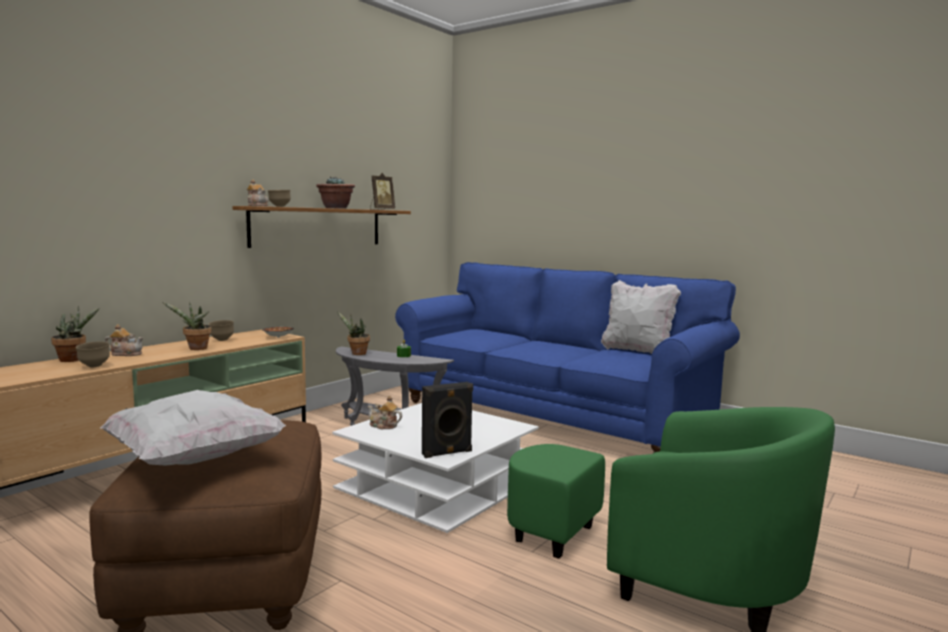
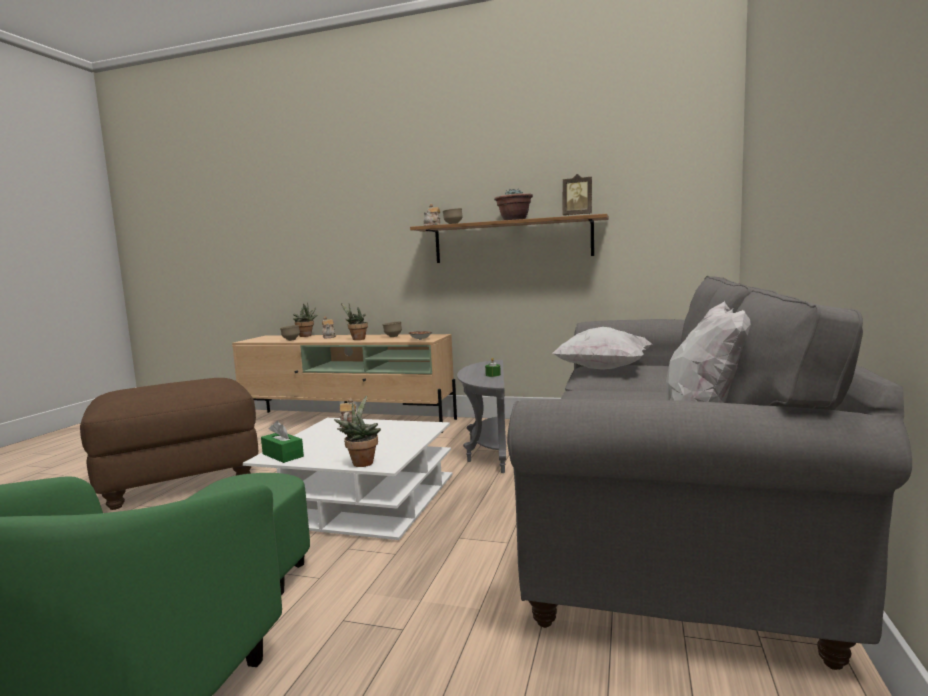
camera: 70 degrees right, 0 degrees up
white pillow [100,390,286,466] -> white pillow moved to [553,327,652,370]
potted plant [337,312,370,355] -> potted plant moved to [334,396,381,467]
blue sofa [395,262,740,453] -> grey sofa [507,275,912,670]
black speaker [422,382,473,458] -> green tissue box [261,421,304,463]

